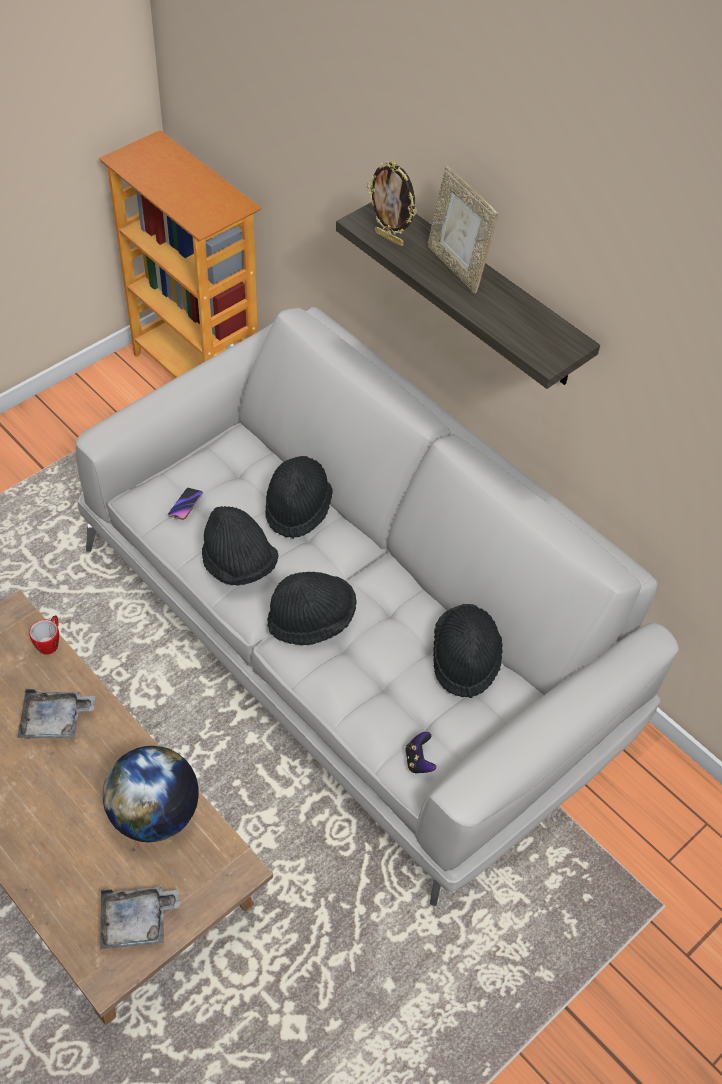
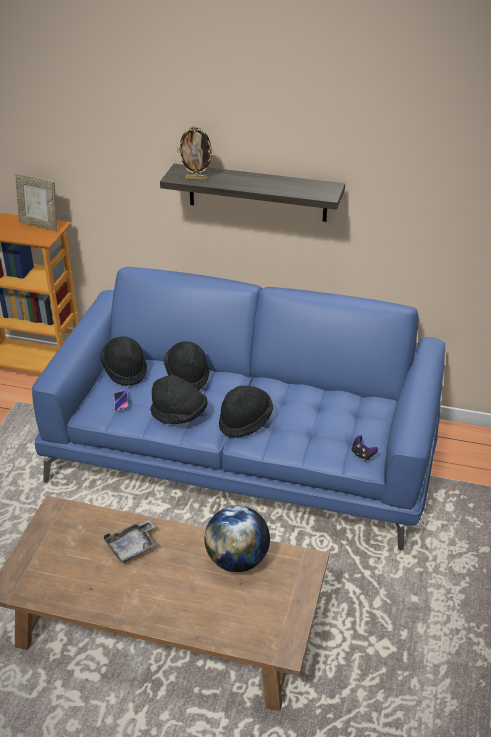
camera: 30 degrees left, 15 degrees down
mug [29,615,59,655] -> none
grey sofa [75,307,679,906] -> blue sofa [32,267,445,550]
grey tray [100,886,180,949] -> none
picture frame [427,166,498,293] -> picture frame moved to [15,174,57,231]
black hat [433,604,503,698] -> black hat moved to [100,336,147,386]

